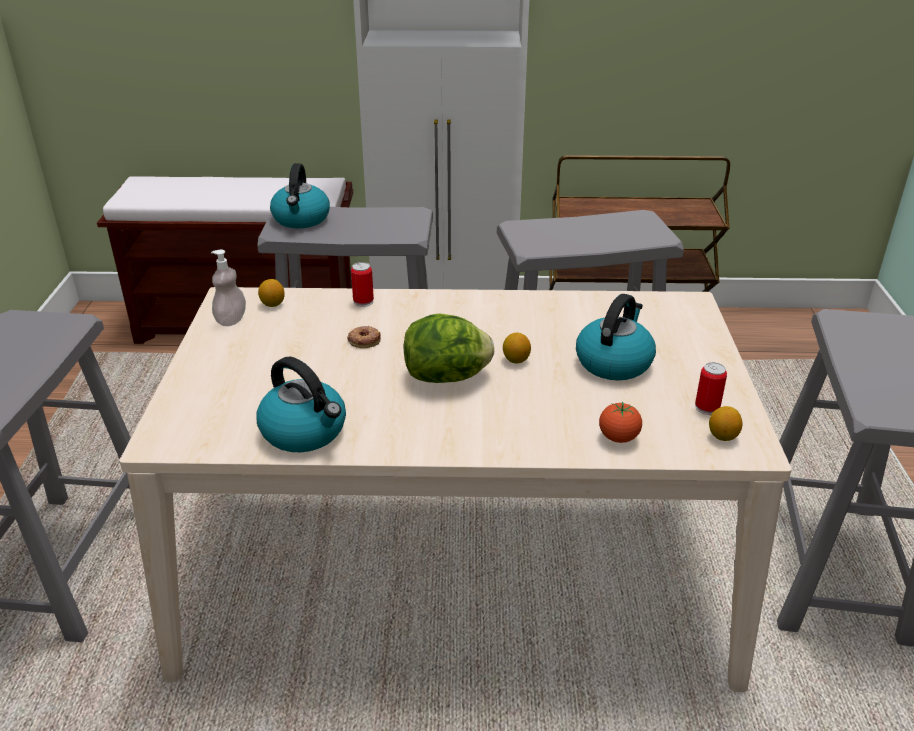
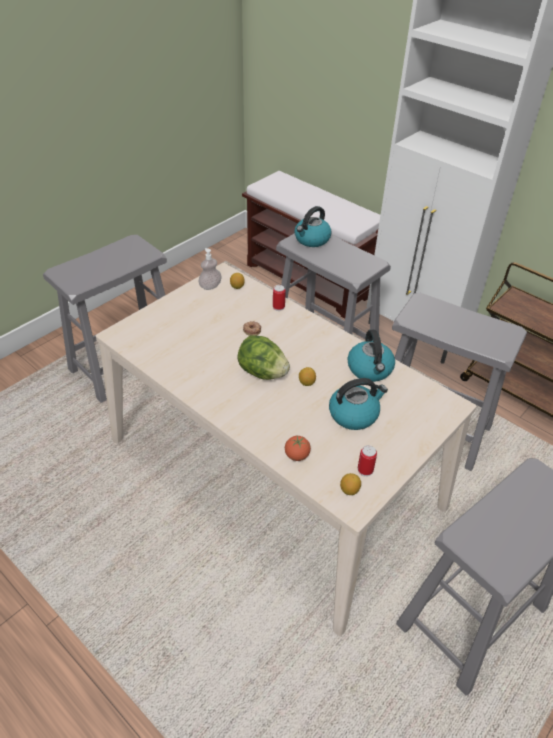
camera: 40 degrees right, 10 degrees up
kettle [256,357,346,452] -> kettle moved to [347,330,395,382]

